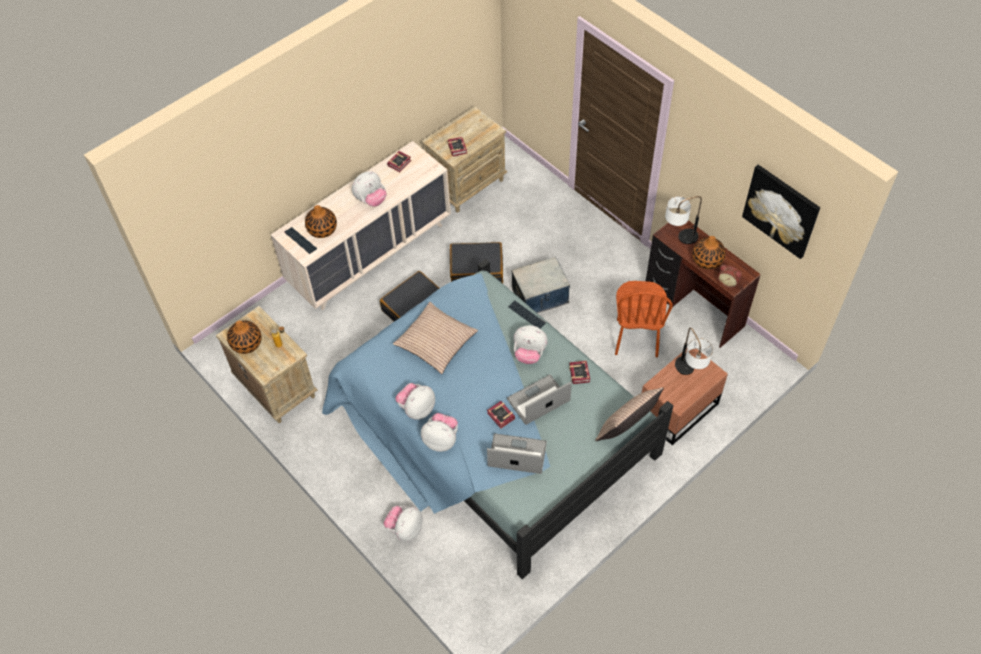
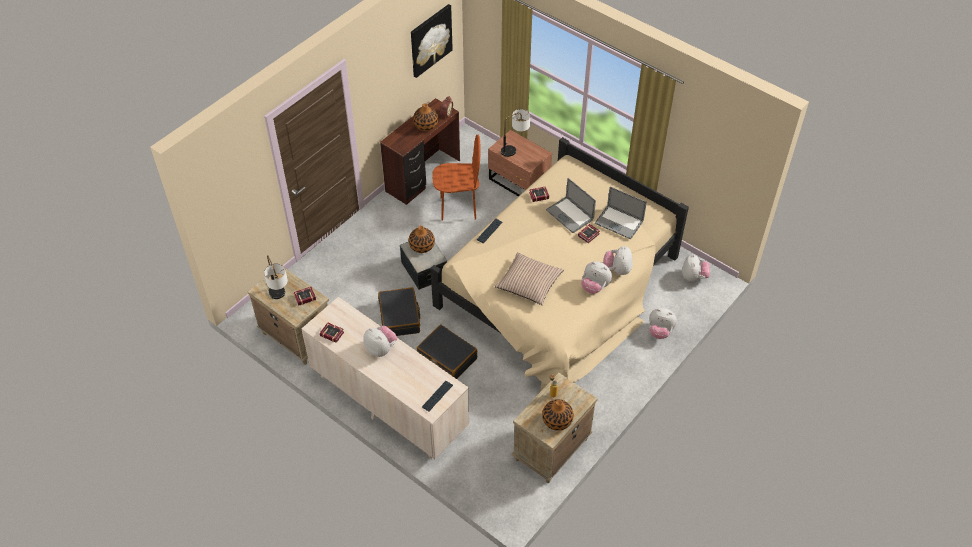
camera: 100 degrees left, 5 degrees down
vase [305,205,337,238] -> vase moved to [409,226,435,253]
blue bed [322,259,673,579] -> beige bed [430,137,689,392]
laptop [487,433,547,474] -> laptop turned 60 degrees counterclockwise [595,186,647,239]
plush toy [514,325,548,364] -> plush toy moved to [682,254,710,281]
pillow [595,387,664,441] -> none
table lamp [665,196,702,244] -> table lamp moved to [264,255,288,299]

